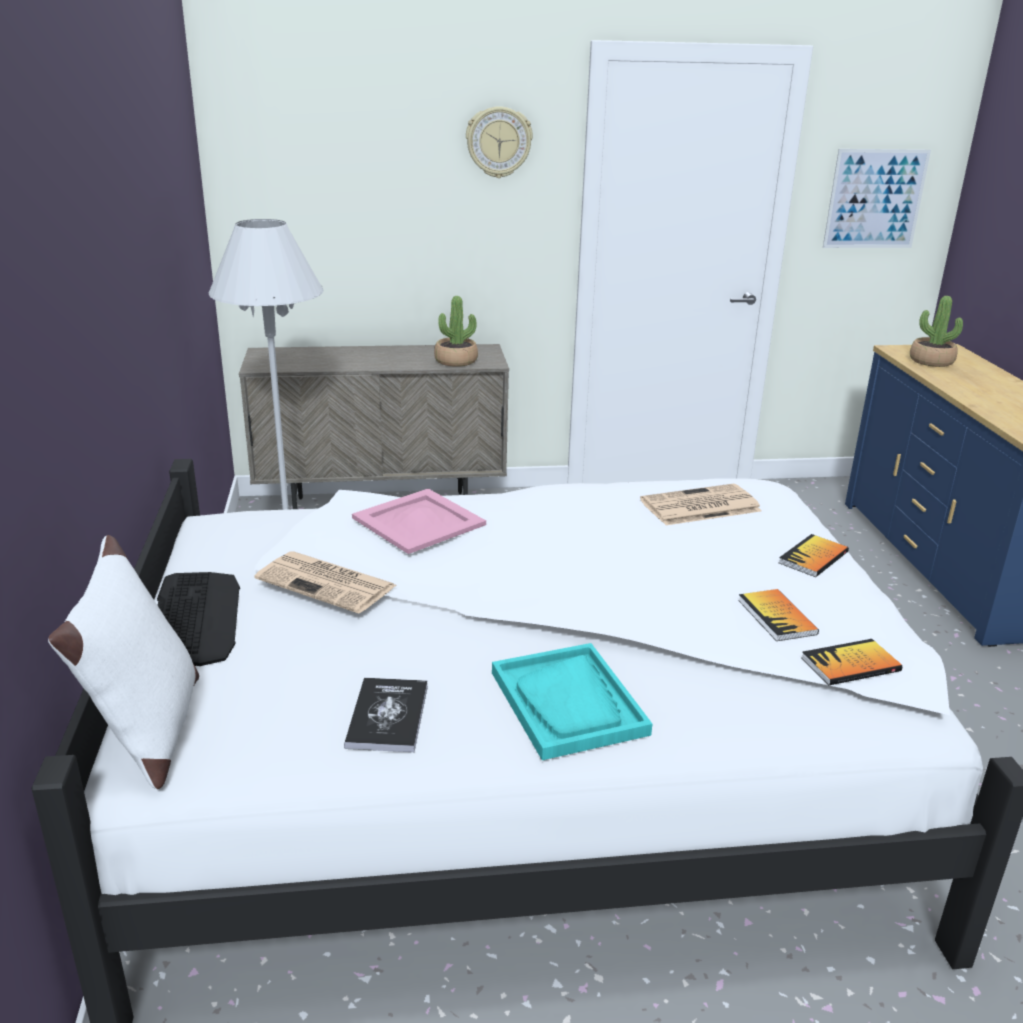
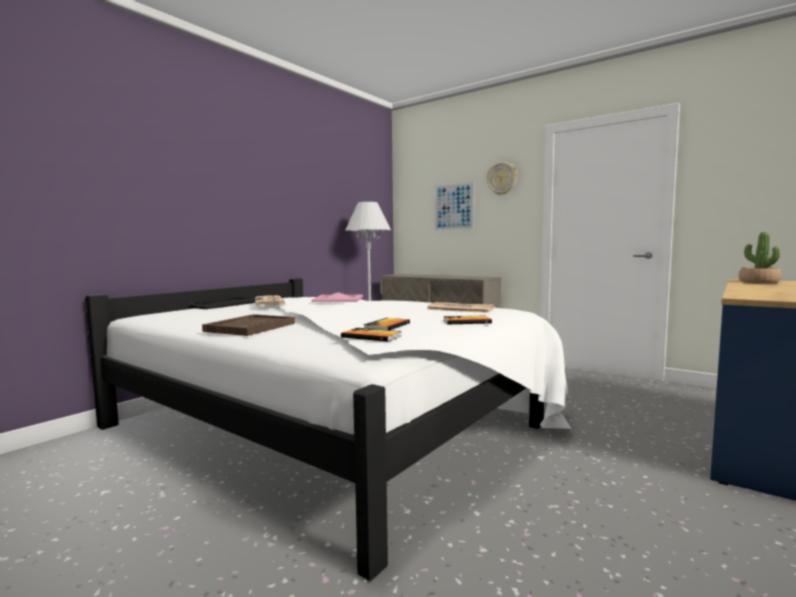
camera: 45 degrees right, 20 degrees down
white pillow [48,535,199,789] -> none
book [344,678,428,752] -> none
potted plant [434,296,478,367] -> none
turquoise tray [492,643,652,760] -> brown tray [202,314,295,336]
picture [823,149,931,248] -> picture moved to [434,182,474,230]

